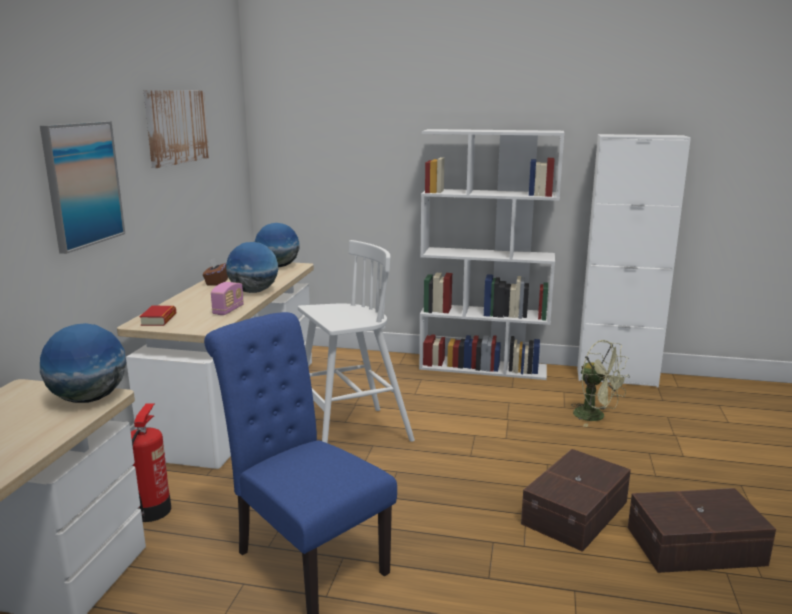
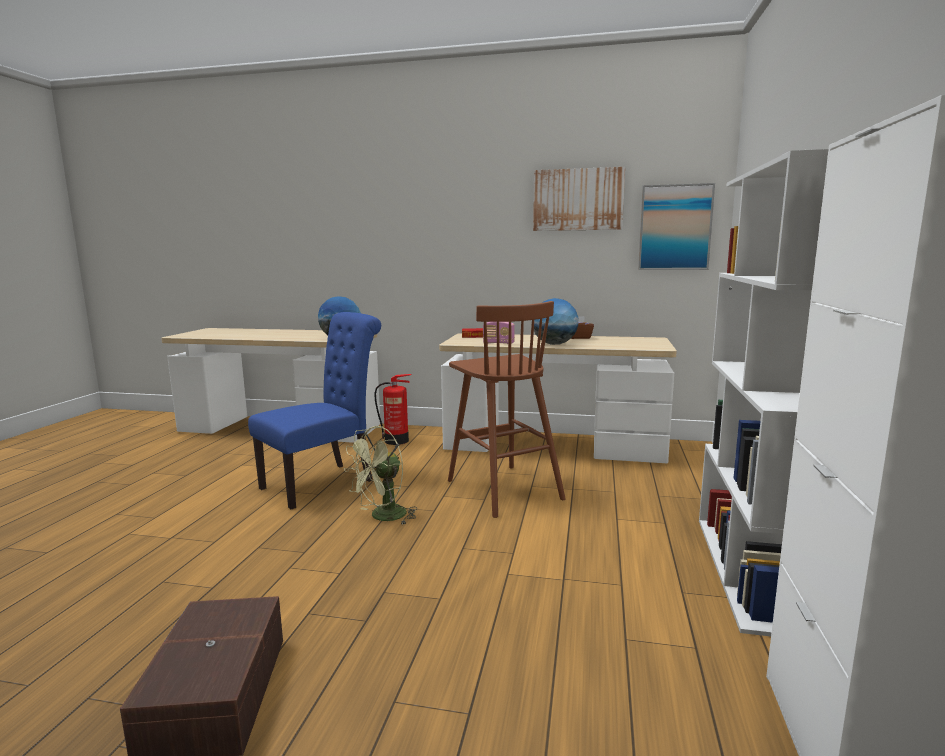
camera: 90 degrees right, 5 degrees down
picture [40,121,125,254] -> picture moved to [638,183,715,270]
globe [255,223,300,268] -> none
white stool [298,240,415,443] -> brown stool [448,301,566,518]
brown storage box [521,449,631,552] -> none
green fan [571,340,630,427] -> green fan moved to [344,426,418,525]

